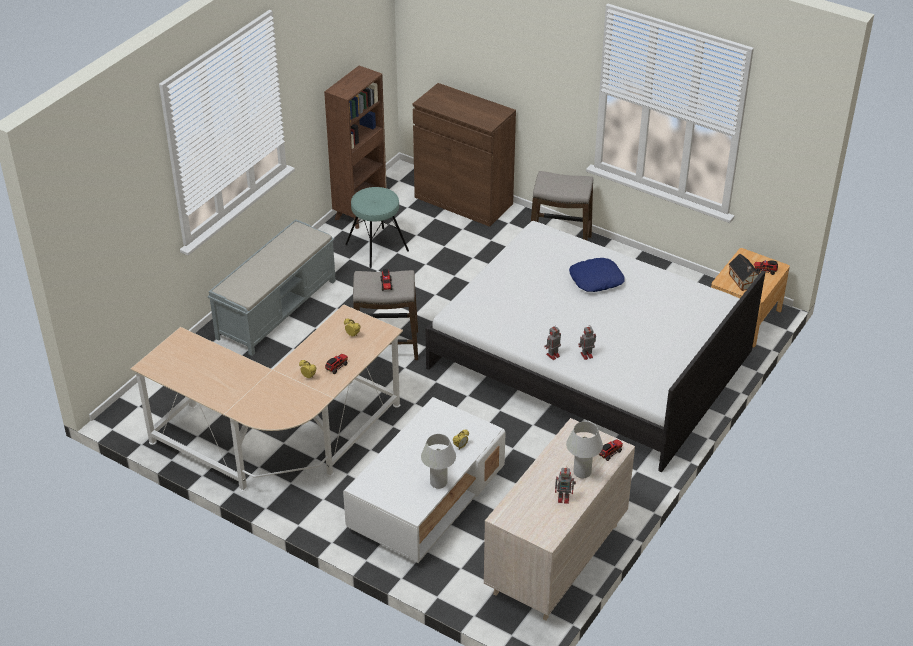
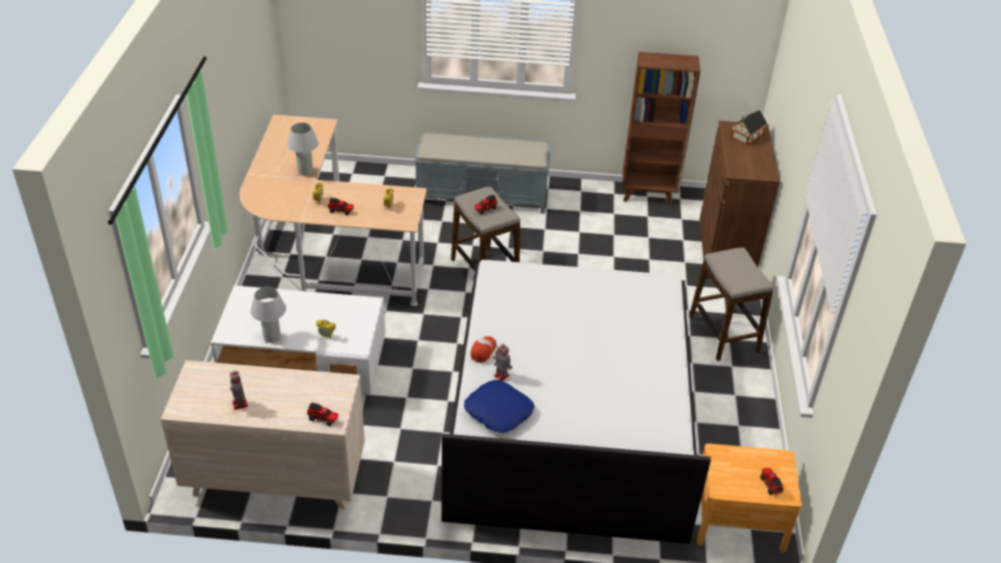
camera: 60 degrees right, 0 degrees up
turquoise stool [345,187,409,268] -> none
toy robot [544,325,561,360] -> cap [470,336,497,363]
white table lamp [566,421,603,478] -> white table lamp moved to [287,123,319,176]
blue pillow [569,258,624,292] -> blue pillow moved to [464,380,535,433]
toy house [729,254,759,291] -> toy house moved to [732,110,767,145]

